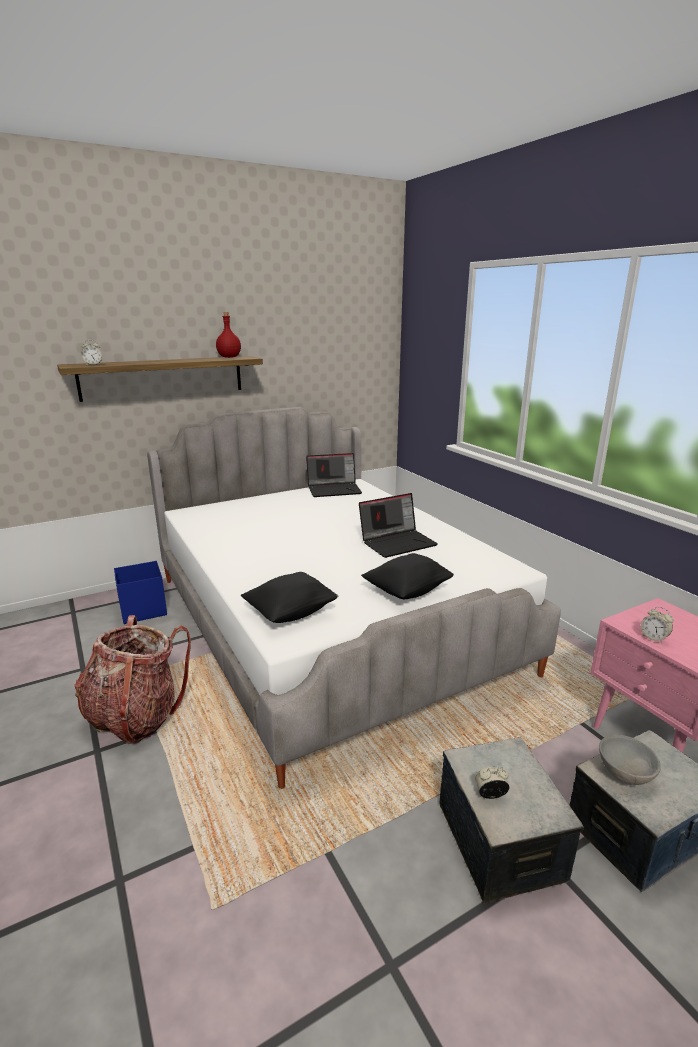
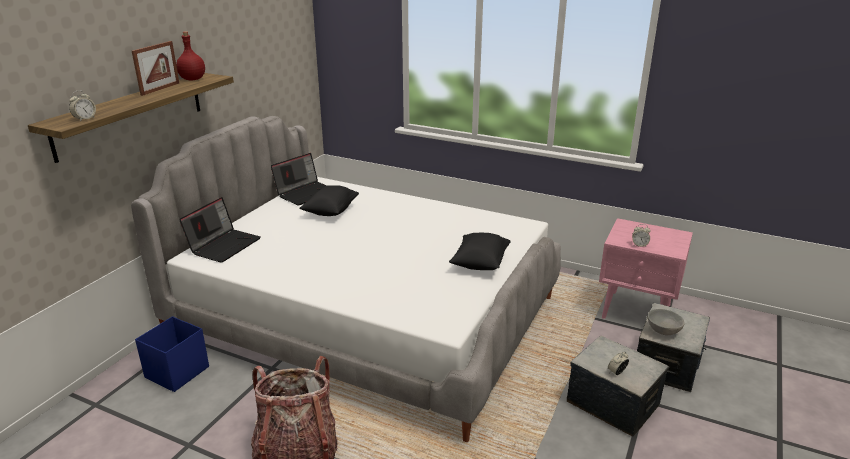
camera: 35 degrees left, 5 degrees up
black pillow [241,572,338,623] -> black pillow moved to [300,185,359,216]
laptop [359,493,438,558] -> laptop moved to [179,197,261,263]
none -> picture frame [132,41,179,96]

